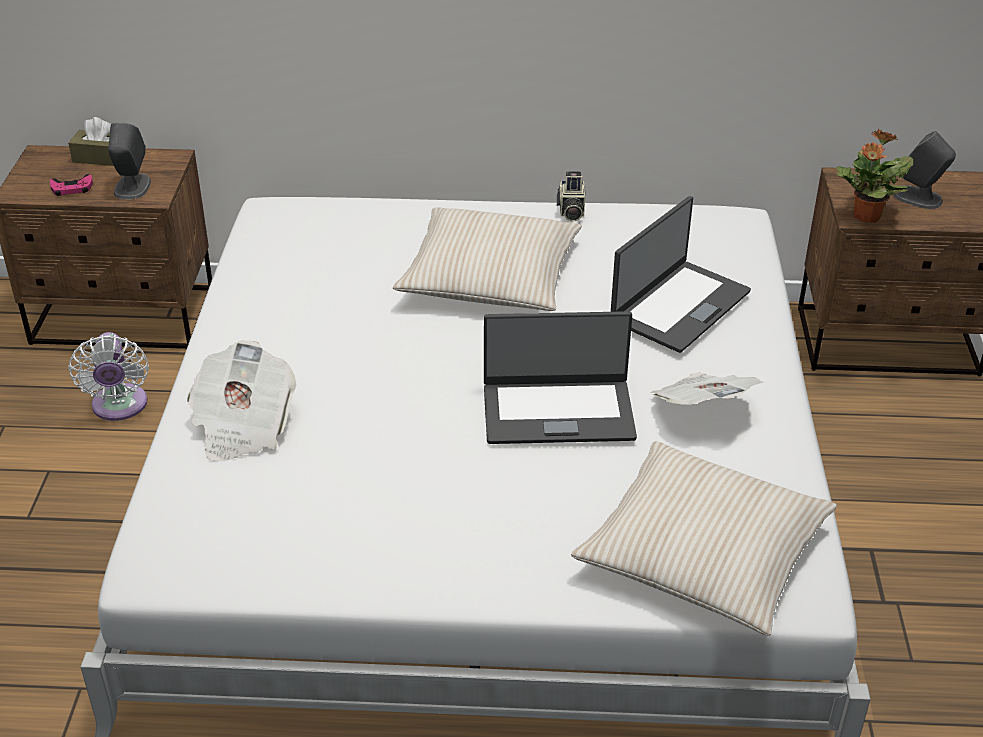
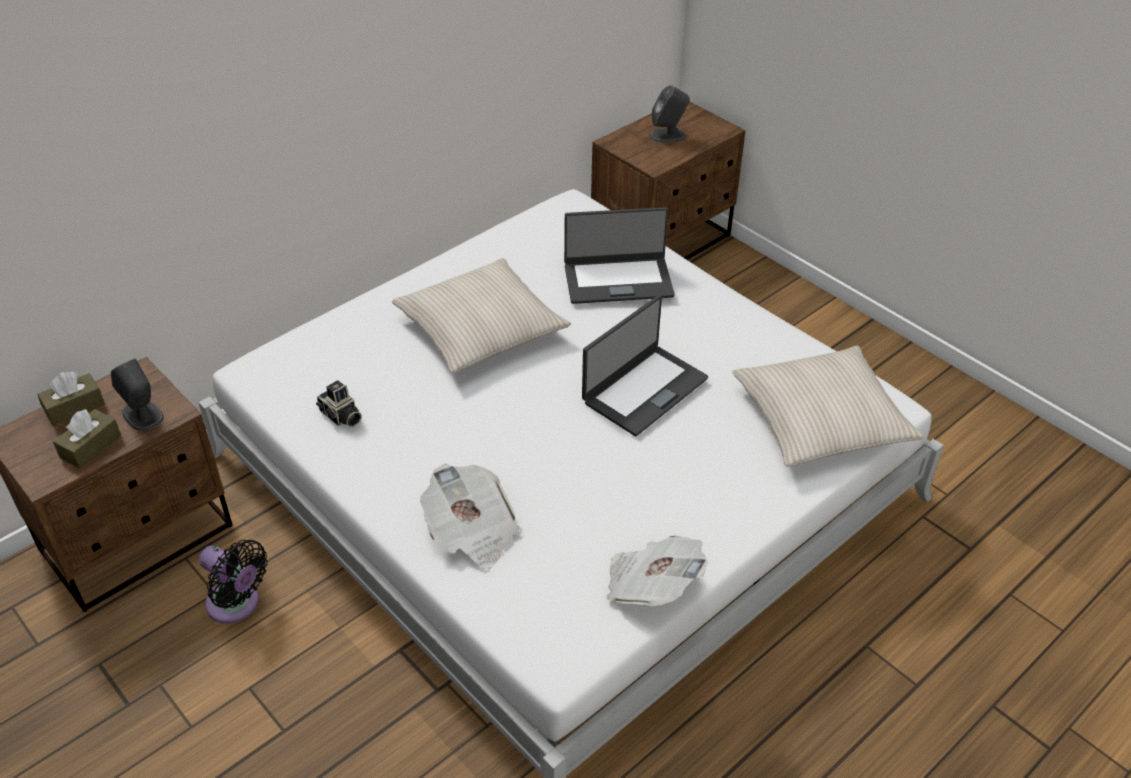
camera: 45 degrees left, 5 degrees up
pink game controller [50,174,93,196] -> brown tissue box [53,409,121,469]
white fan [69,332,149,421] -> black fan [199,540,268,623]
camera [557,171,585,222] -> camera moved to [316,380,362,427]
laptop [611,196,751,353] -> laptop turned 90 degrees clockwise [564,207,675,304]
newspaper [651,372,763,405] -> newspaper moved to [607,535,708,606]
potted plant [836,129,913,223] -> none

